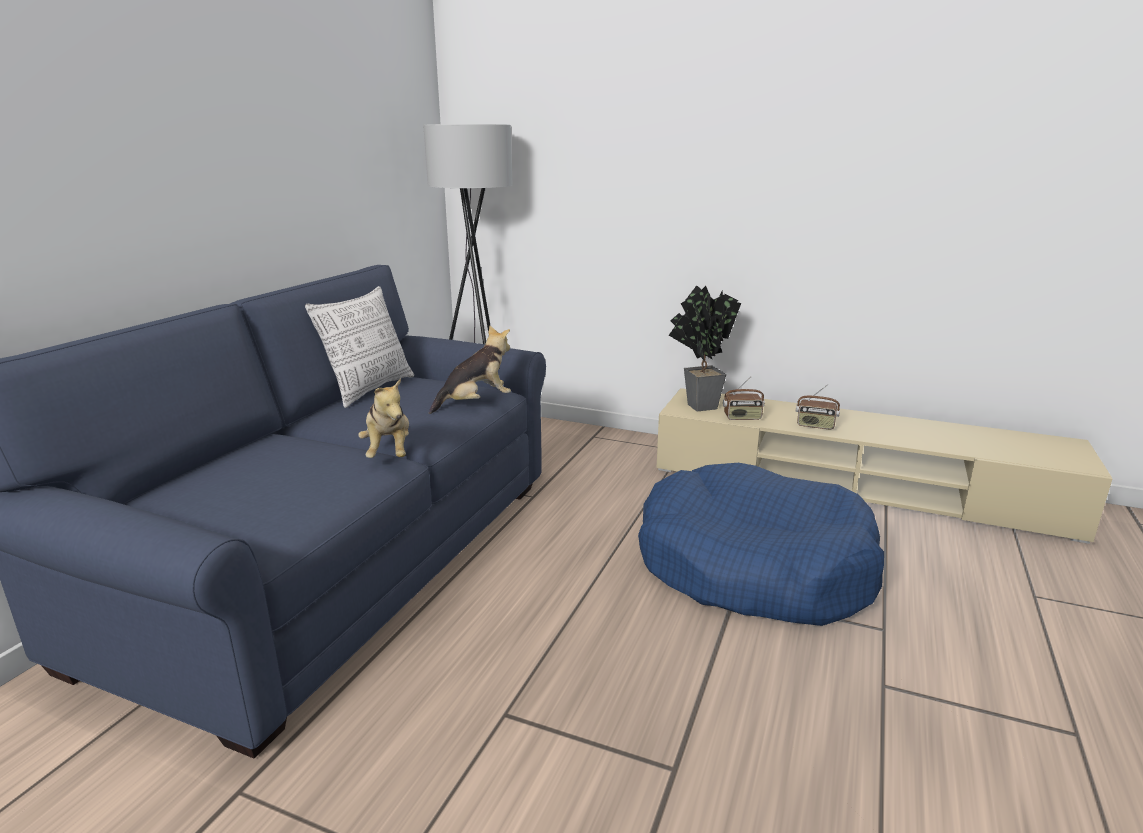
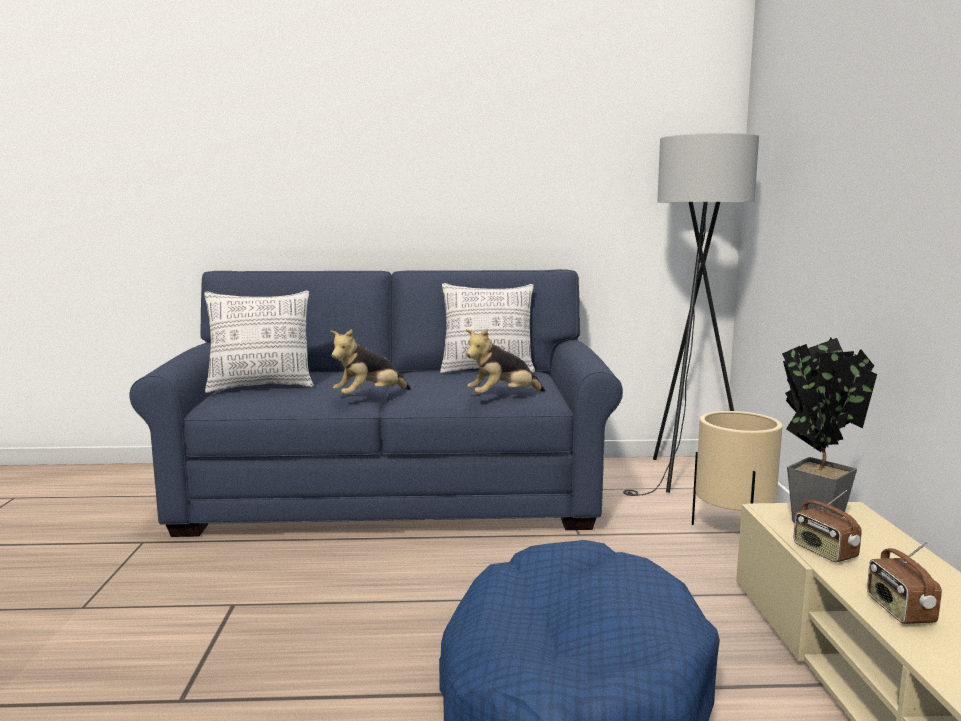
camera: 65 degrees right, 10 degrees down
plush toy [429,325,511,414] -> plush toy turned 120 degrees clockwise [466,329,545,394]
none -> pillow [204,291,314,393]
none -> beige planter [692,411,783,525]

